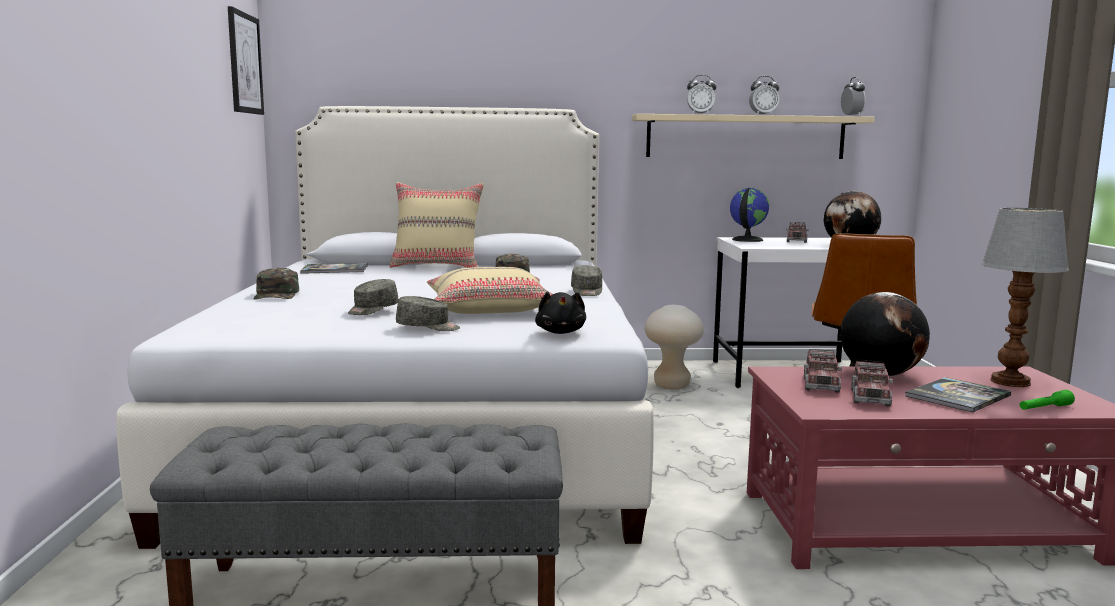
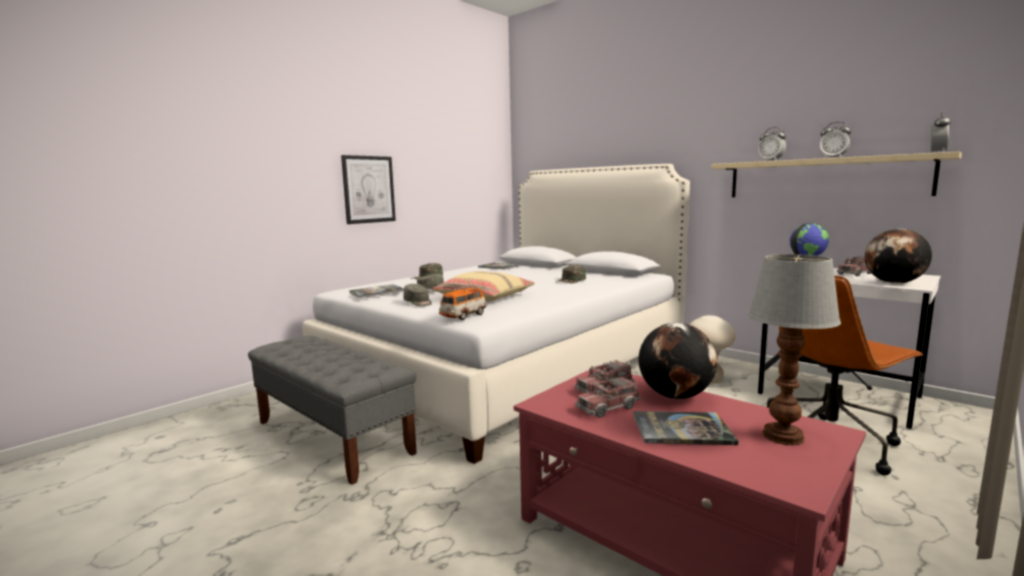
camera: 45 degrees right, 0 degrees up
picture [228,6,264,115] -> picture moved to [341,155,396,224]
beige pillow [389,182,484,268] -> none
black plush toy [535,291,586,334] -> toy car [439,286,487,320]
grey cap [571,265,602,296] -> none
green flashlight [1020,390,1075,410] -> none
none -> book [349,284,404,298]

